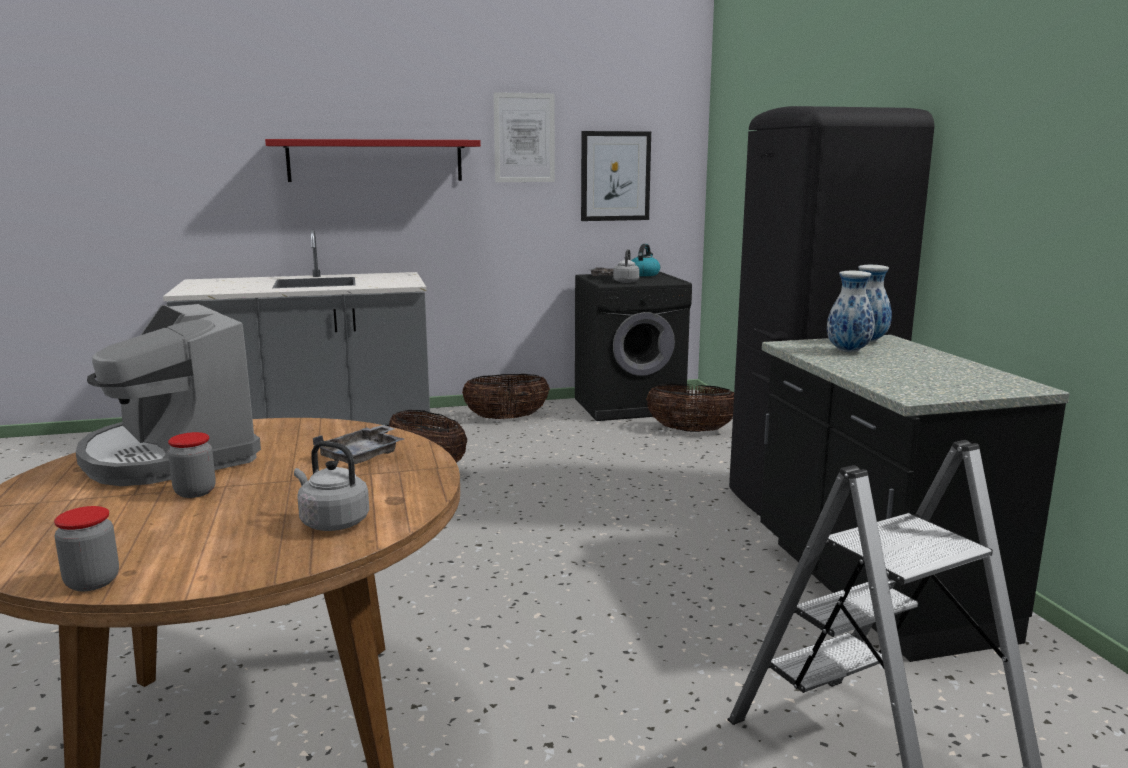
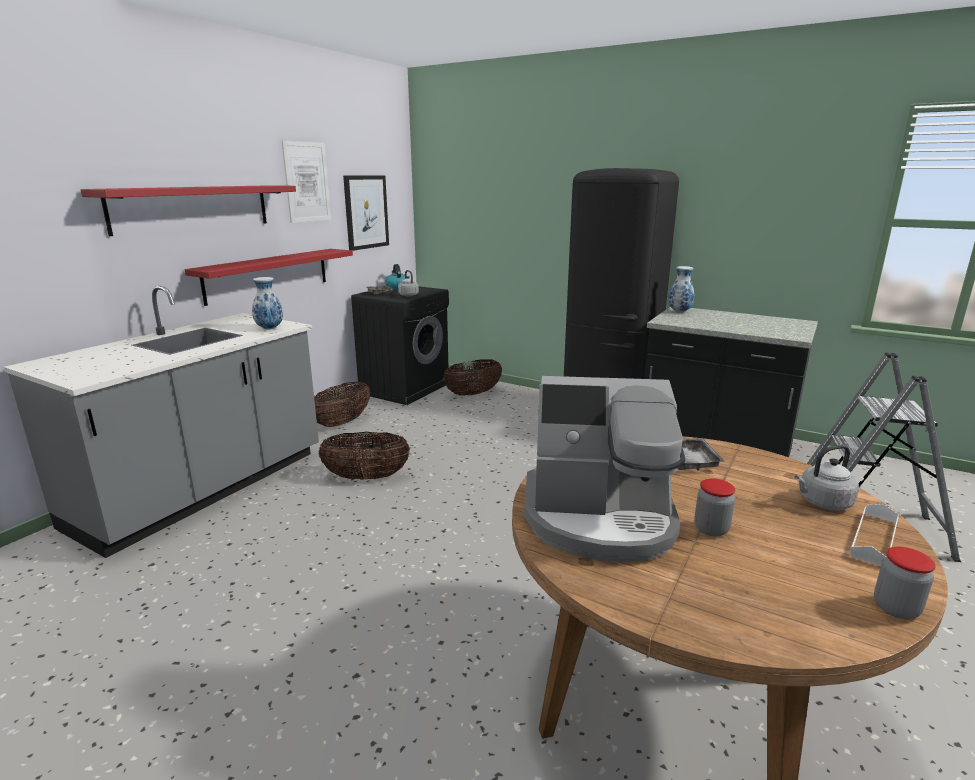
camera: 45 degrees left, 5 degrees up
vase [827,271,875,352] -> vase moved to [252,277,283,329]
none -> red shelf [184,249,353,306]
none -> white tray [849,504,899,566]

